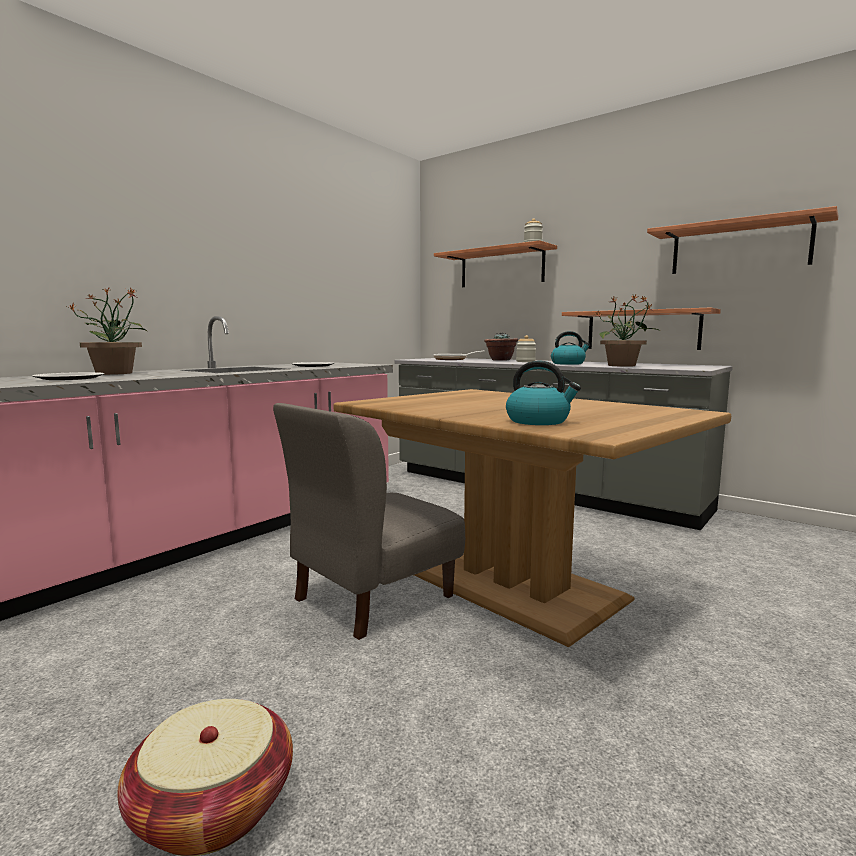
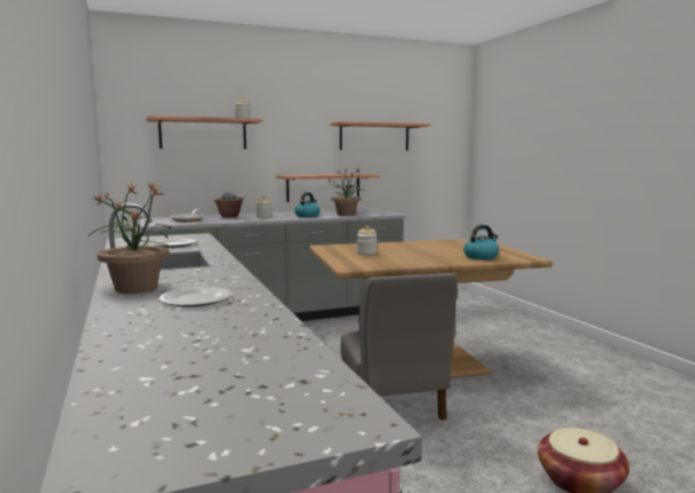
camera: 60 degrees left, 0 degrees up
none -> jar [357,226,377,255]

